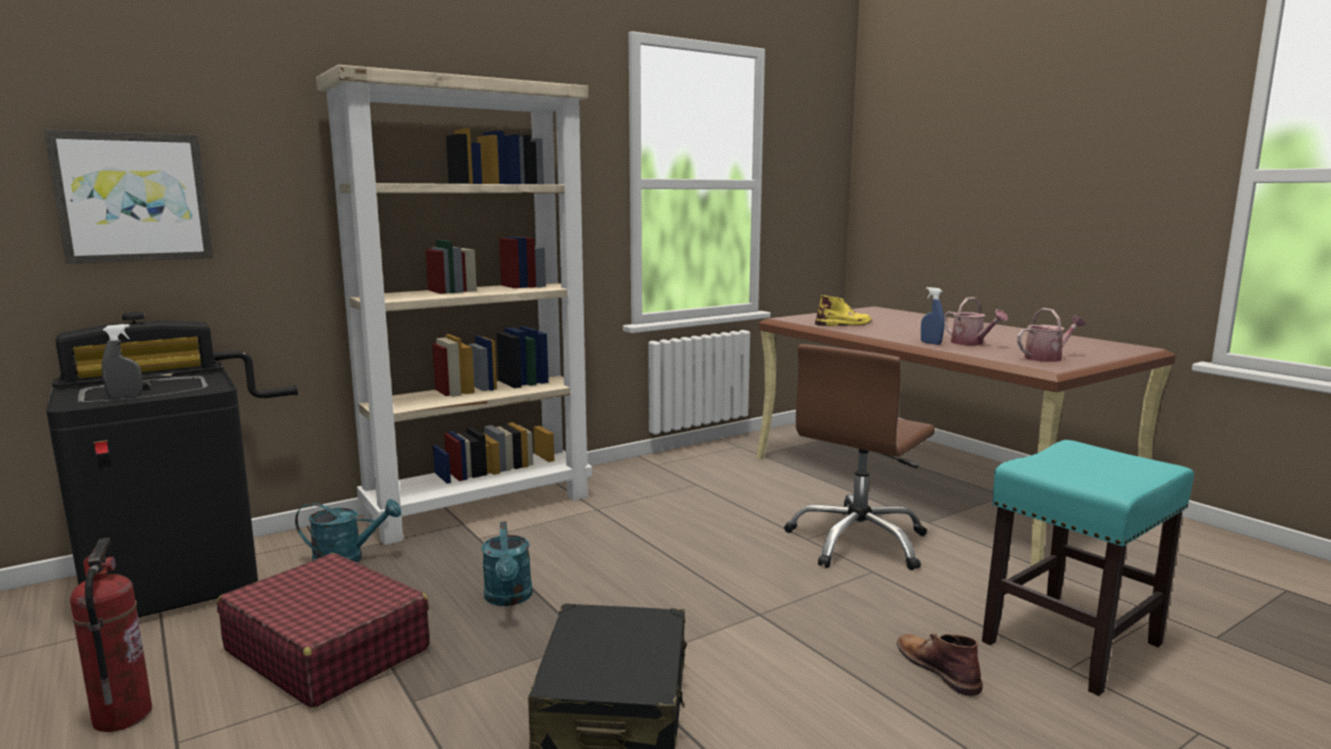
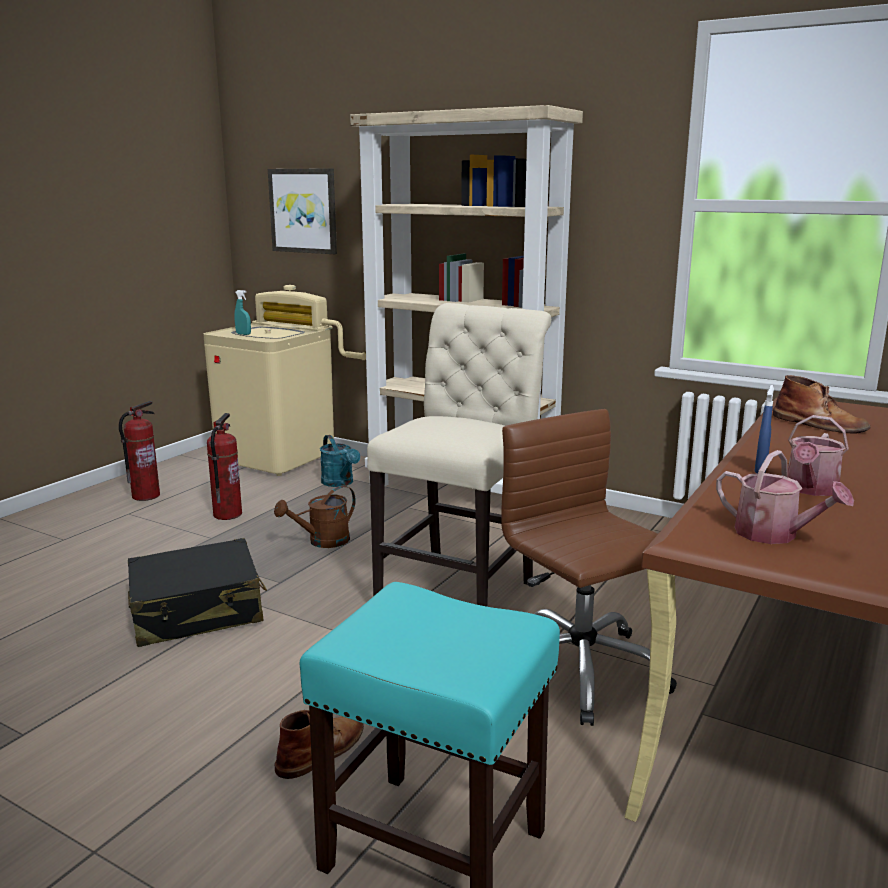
camera: 65 degrees right, 5 degrees up
black washing machine [46,312,298,618] -> beige washing machine [203,285,366,476]
grey spray bottle [102,324,143,399] -> turquoise spray bottle [234,290,251,335]
red suitcase [217,553,430,708] -> fire extinguisher [207,413,242,520]
turquoise watering can [482,521,533,606] -> brown watering can [274,485,356,548]
brown office chair [784,344,935,570] -> brown office chair turned 45 degrees clockwise [501,409,677,726]
yellow boot [815,295,872,326] -> brown boot [773,375,870,434]
none -> beige stool [367,303,551,606]

